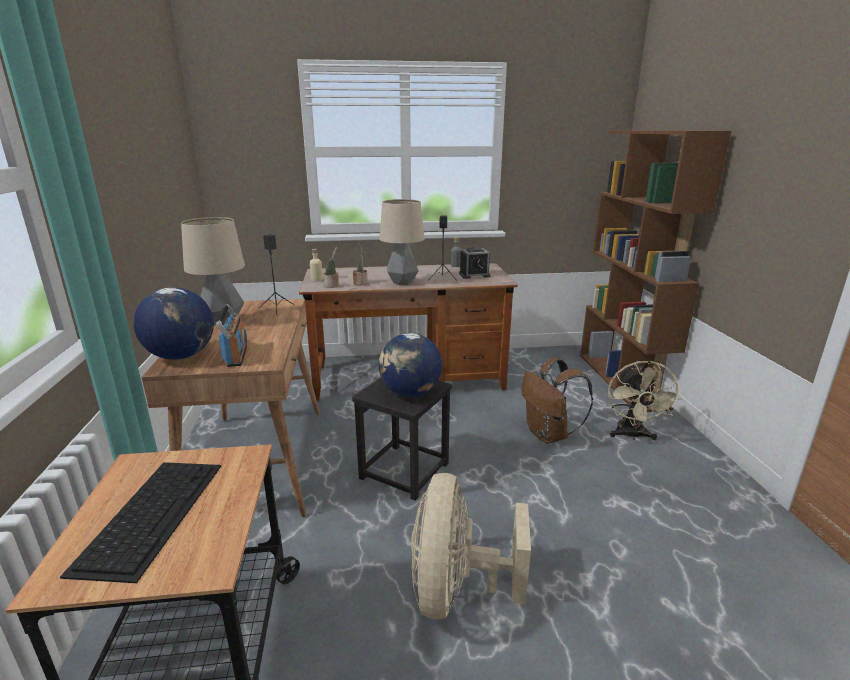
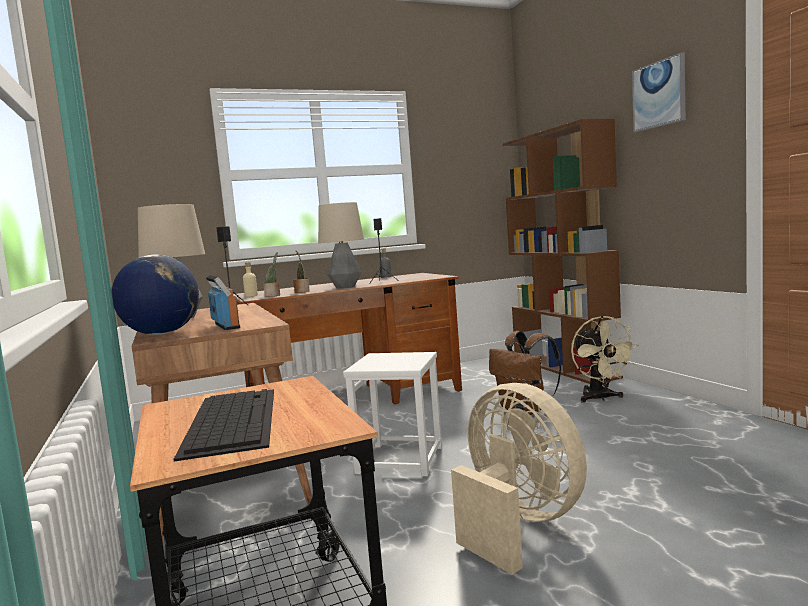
camera: 15 degrees left, 15 degrees down
black stool [352,378,452,501] -> white stool [343,352,442,477]
globe [379,333,442,397] -> none
beige fan [411,473,531,619] -> beige fan turned 150 degrees clockwise [451,383,587,575]
alarm clock [459,247,490,279] -> none
none -> picture [632,52,686,132]

